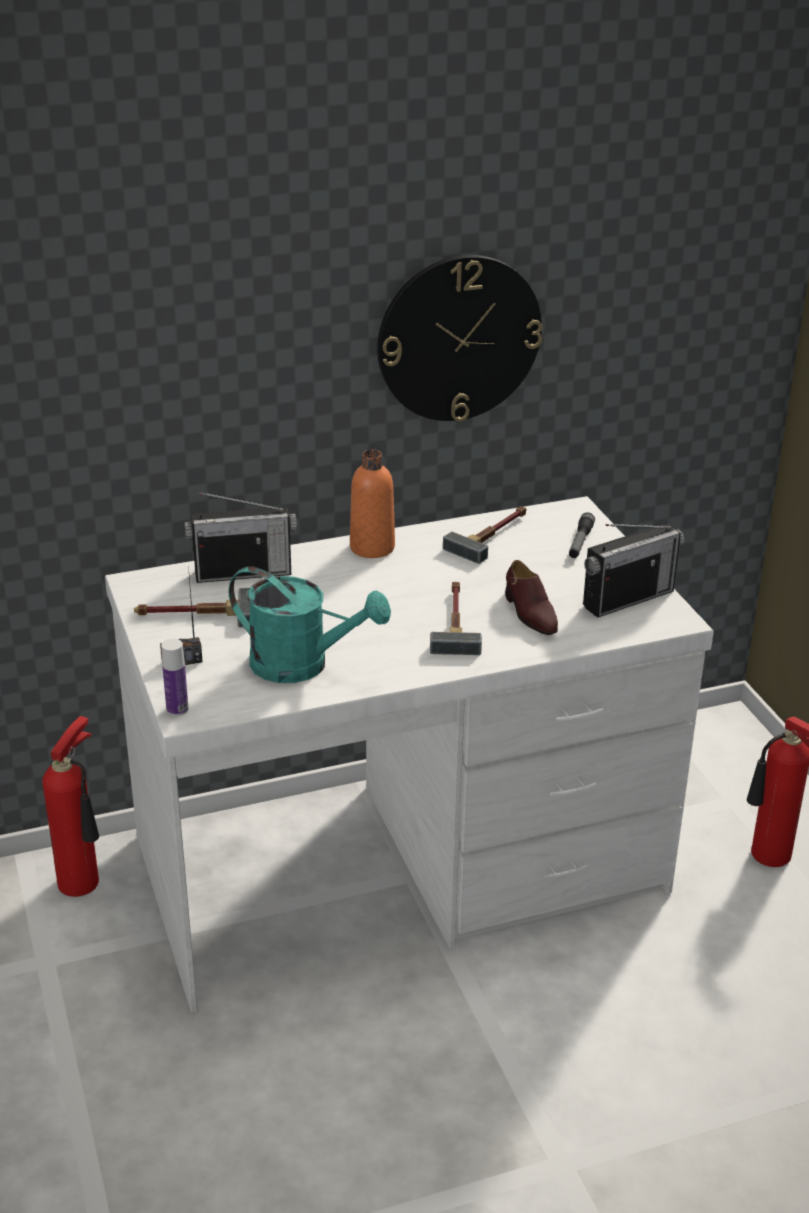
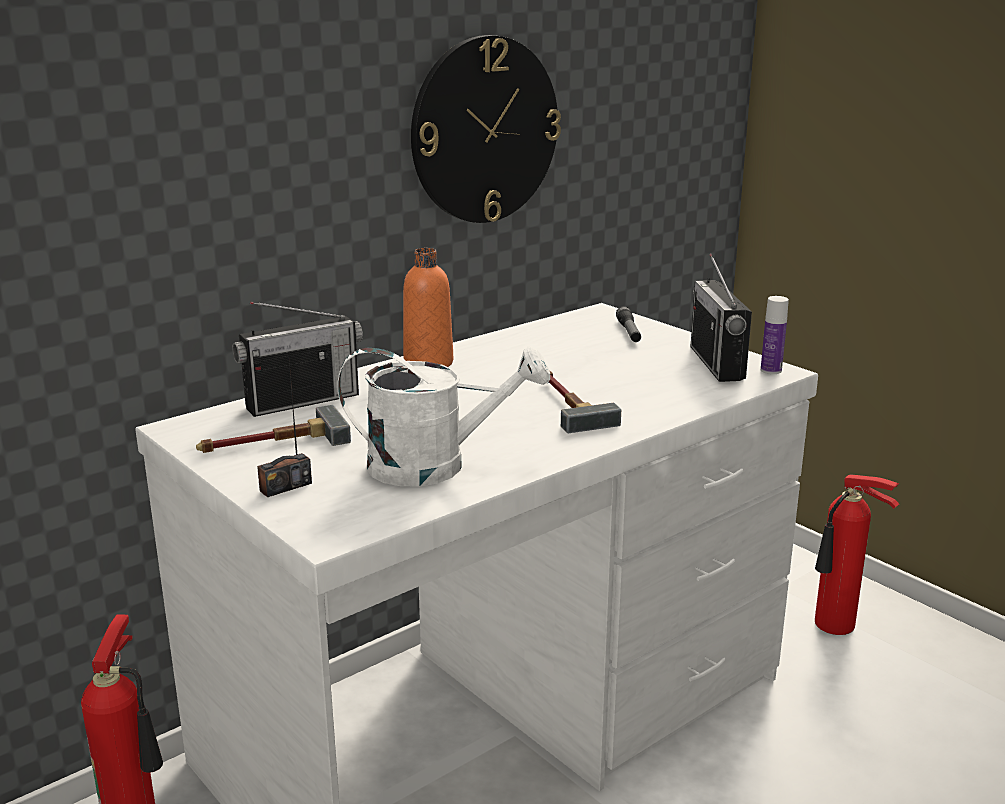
camera: 20 degrees left, 10 degrees down
bottle [161,639,188,716] -> bottle moved to [761,296,789,374]
turquoise watering can [229,566,391,683] -> white watering can [337,346,550,486]
hammer [443,506,526,564] -> none
brown shoe [505,560,558,635] -> none
radio [583,524,684,618] -> radio turned 135 degrees clockwise [690,253,752,382]

